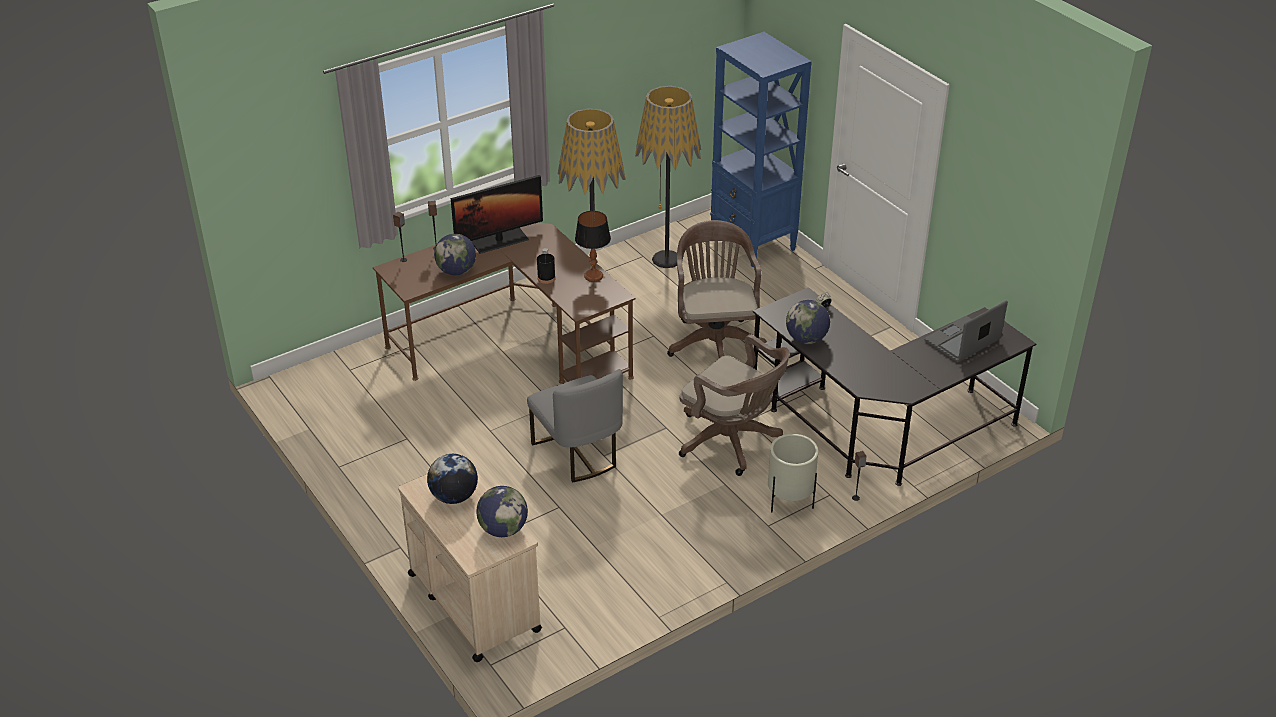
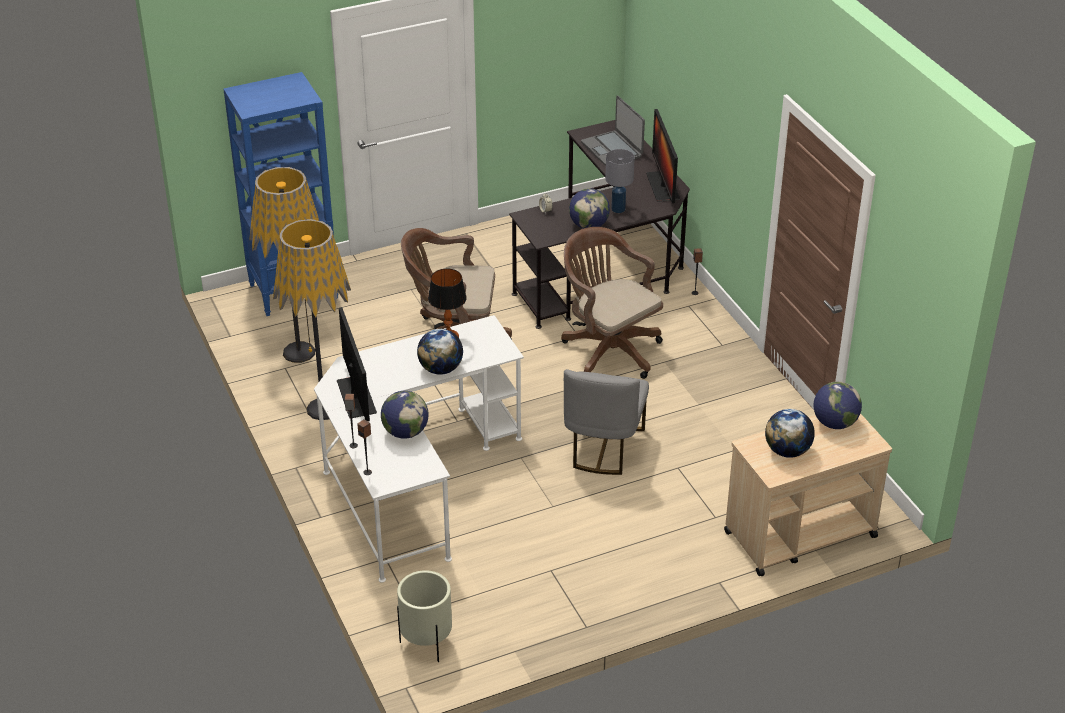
camera: 80 degrees left, 0 degrees up
brown desk [373,223,636,384] -> white desk [314,315,524,583]
grey chair [527,369,623,482] -> grey chair turned 120 degrees clockwise [564,369,649,475]
black bottle [537,248,556,284] -> globe [417,329,463,375]
brown office chair [679,334,790,476] -> brown office chair turned 90 degrees counterclockwise [561,227,663,379]
beige planter [768,434,818,512] -> beige planter moved to [397,570,452,662]
none -> grey table lamp [605,149,635,213]
none -> monitor [646,109,680,203]

